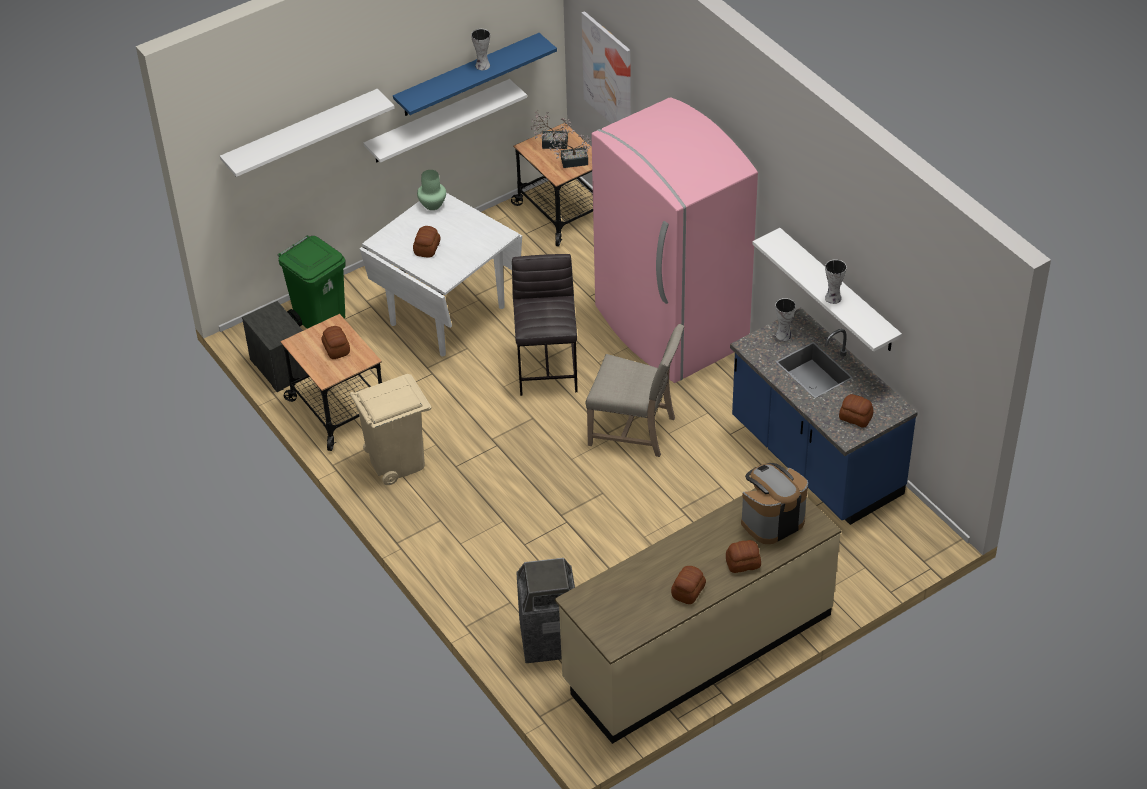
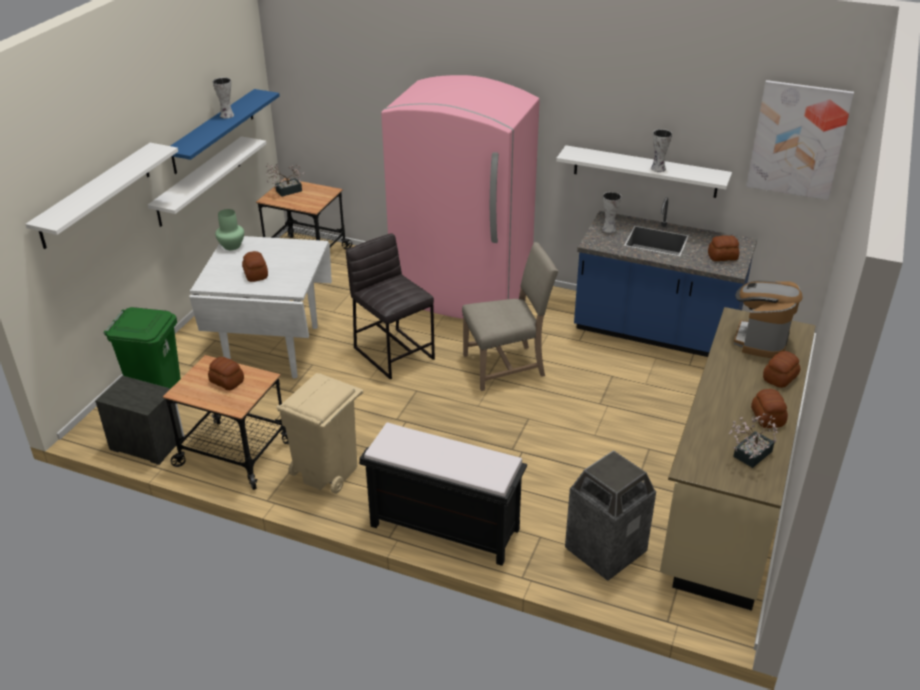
camera: 35 degrees left, 10 degrees down
potted plant [550,130,591,168] -> potted plant moved to [729,413,778,468]
picture [581,11,631,124] -> picture moved to [746,80,854,200]
none -> black bench [359,422,527,566]

